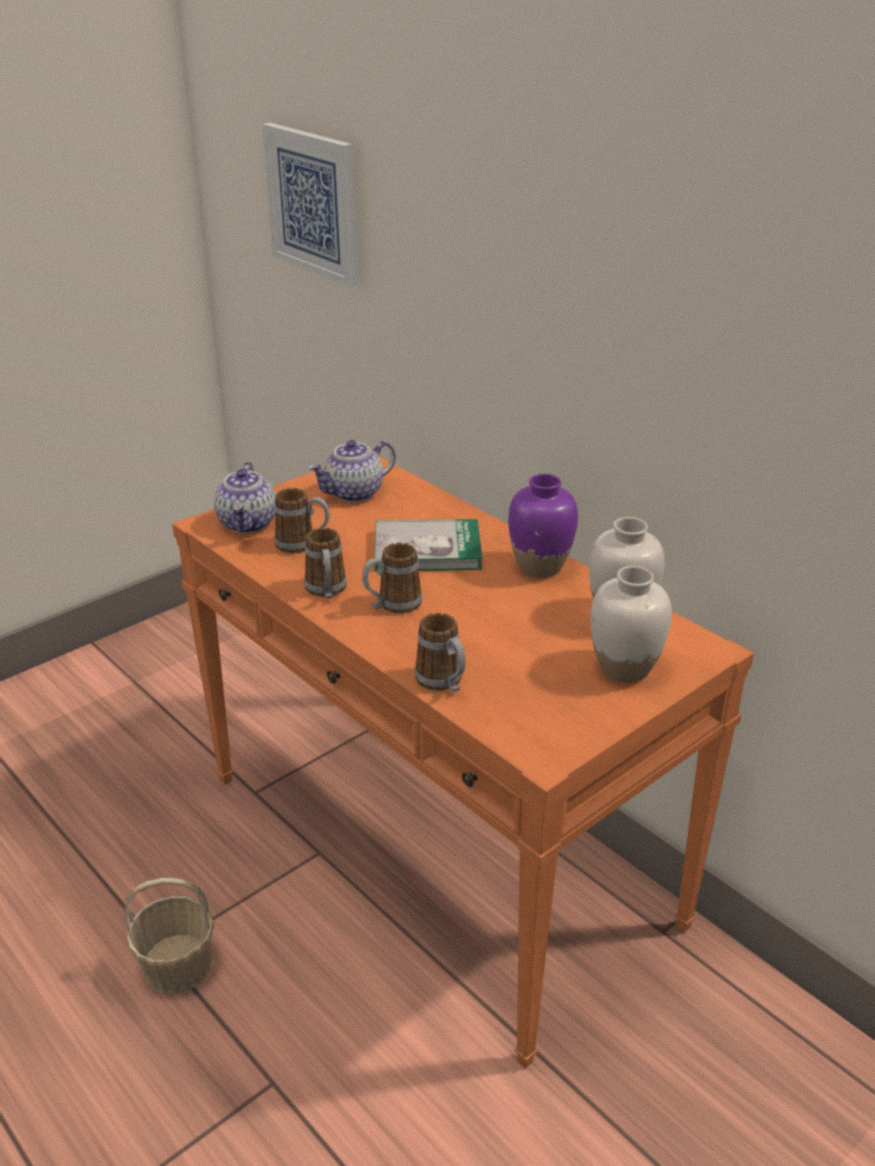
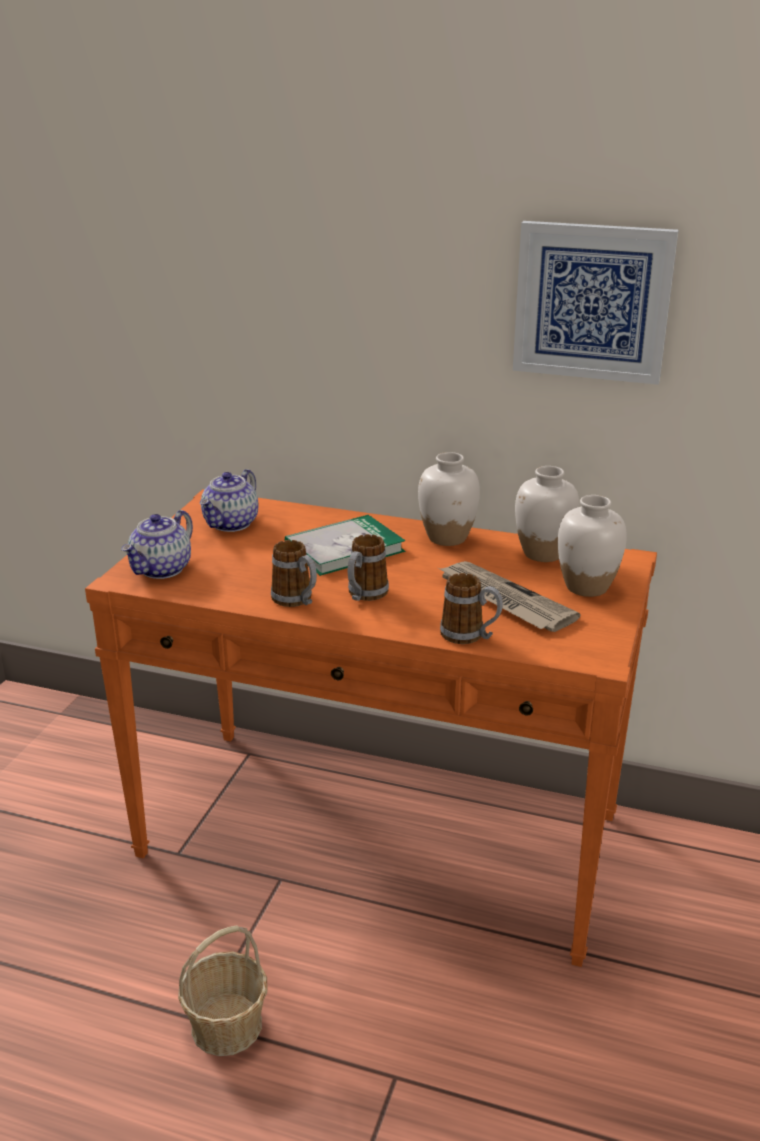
camera: 30 degrees left, 5 degrees down
teapot [214,462,276,533] -> teapot turned 60 degrees clockwise [121,510,193,579]
picture [262,123,358,287] -> picture moved to [513,221,678,385]
mug [274,488,330,553] -> none
purple vase [508,474,578,578] -> white vase [418,452,480,546]
none -> newspaper [438,561,581,632]

